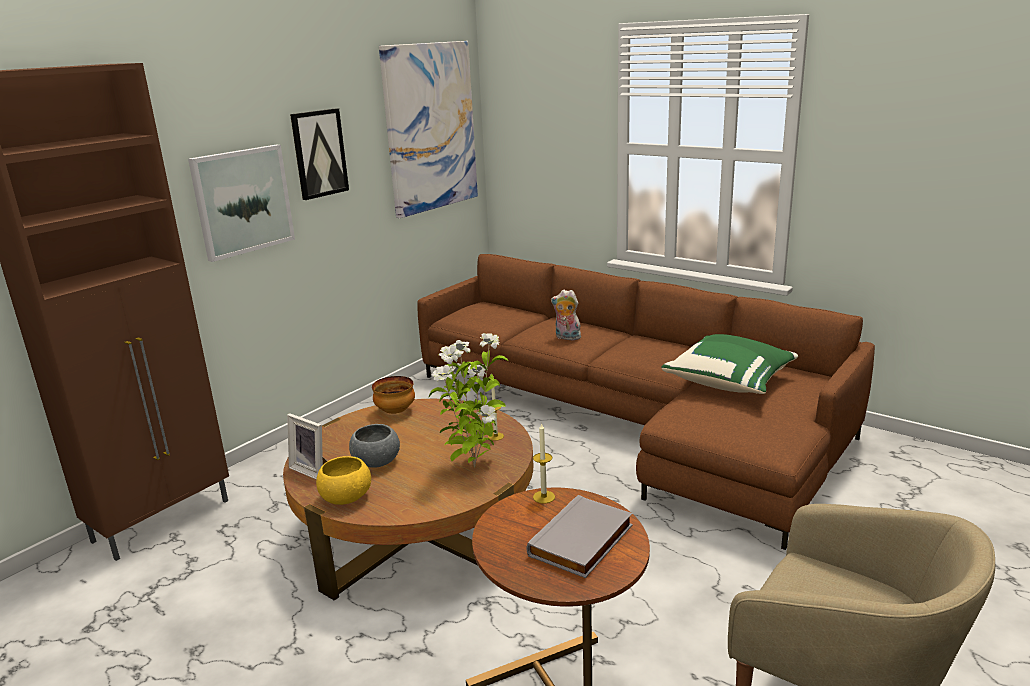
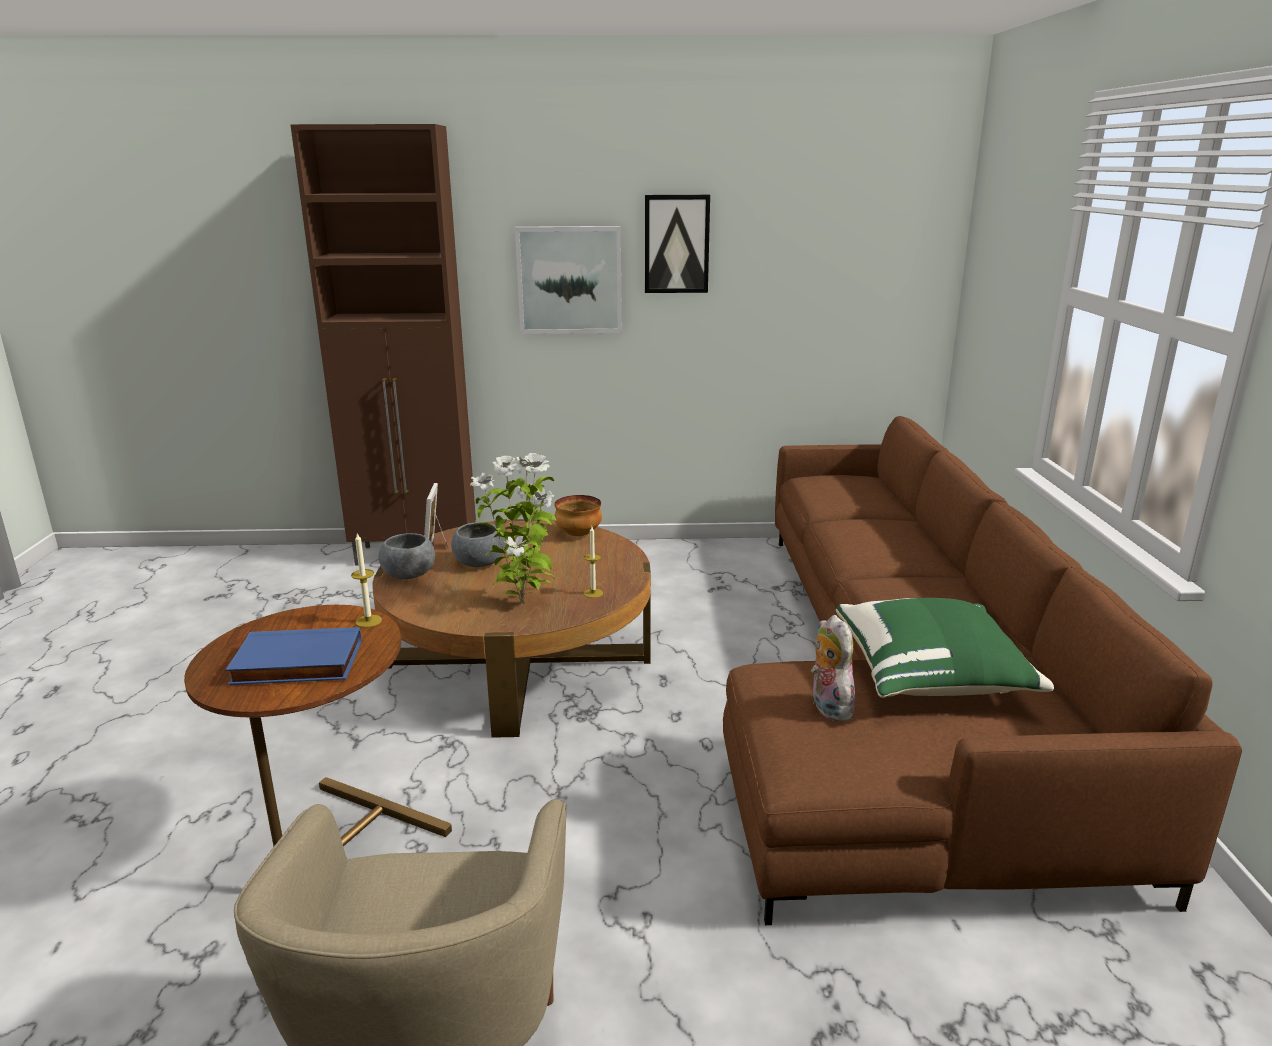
camera: 50 degrees right, 0 degrees up
yellow bowl [316,456,371,505] -> grey bowl [378,533,435,579]
picture [379,41,478,218] -> none
grey book [526,495,633,578] -> blue book [225,627,361,685]
plush toy [551,290,581,340] -> plush toy moved to [811,615,855,722]

